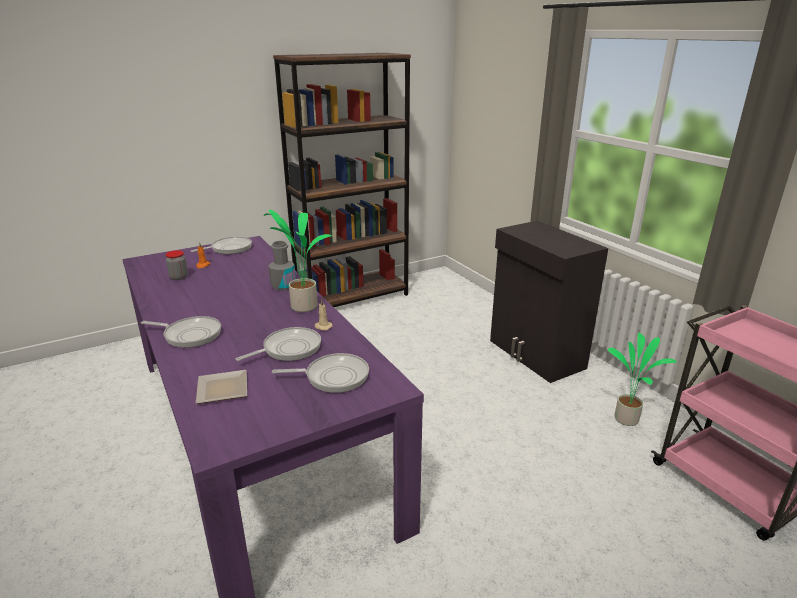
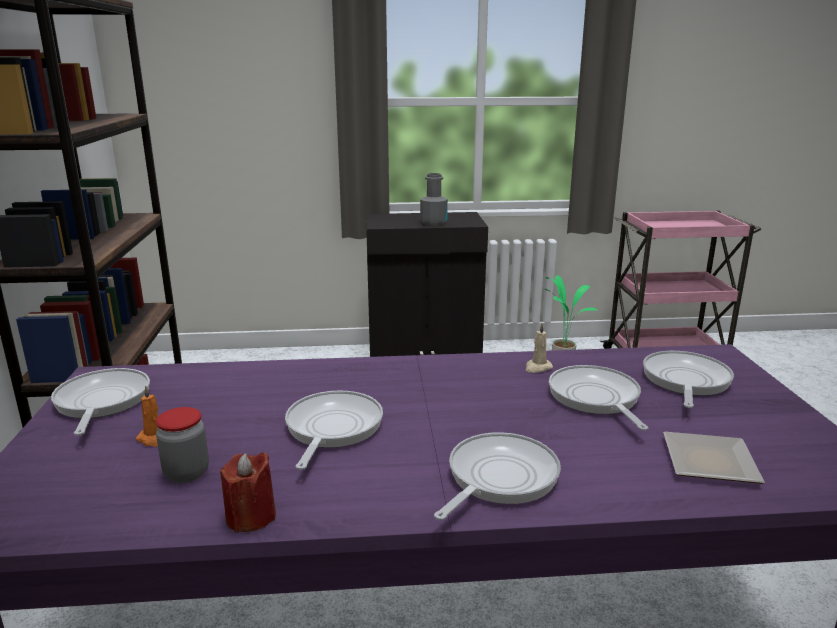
camera: 65 degrees left, 5 degrees down
potted plant [264,210,332,312] -> none
grey bottle [268,241,296,291] -> grey bottle moved to [420,173,448,226]
none -> red candle [220,452,276,533]
none -> frying pan [285,391,383,470]

